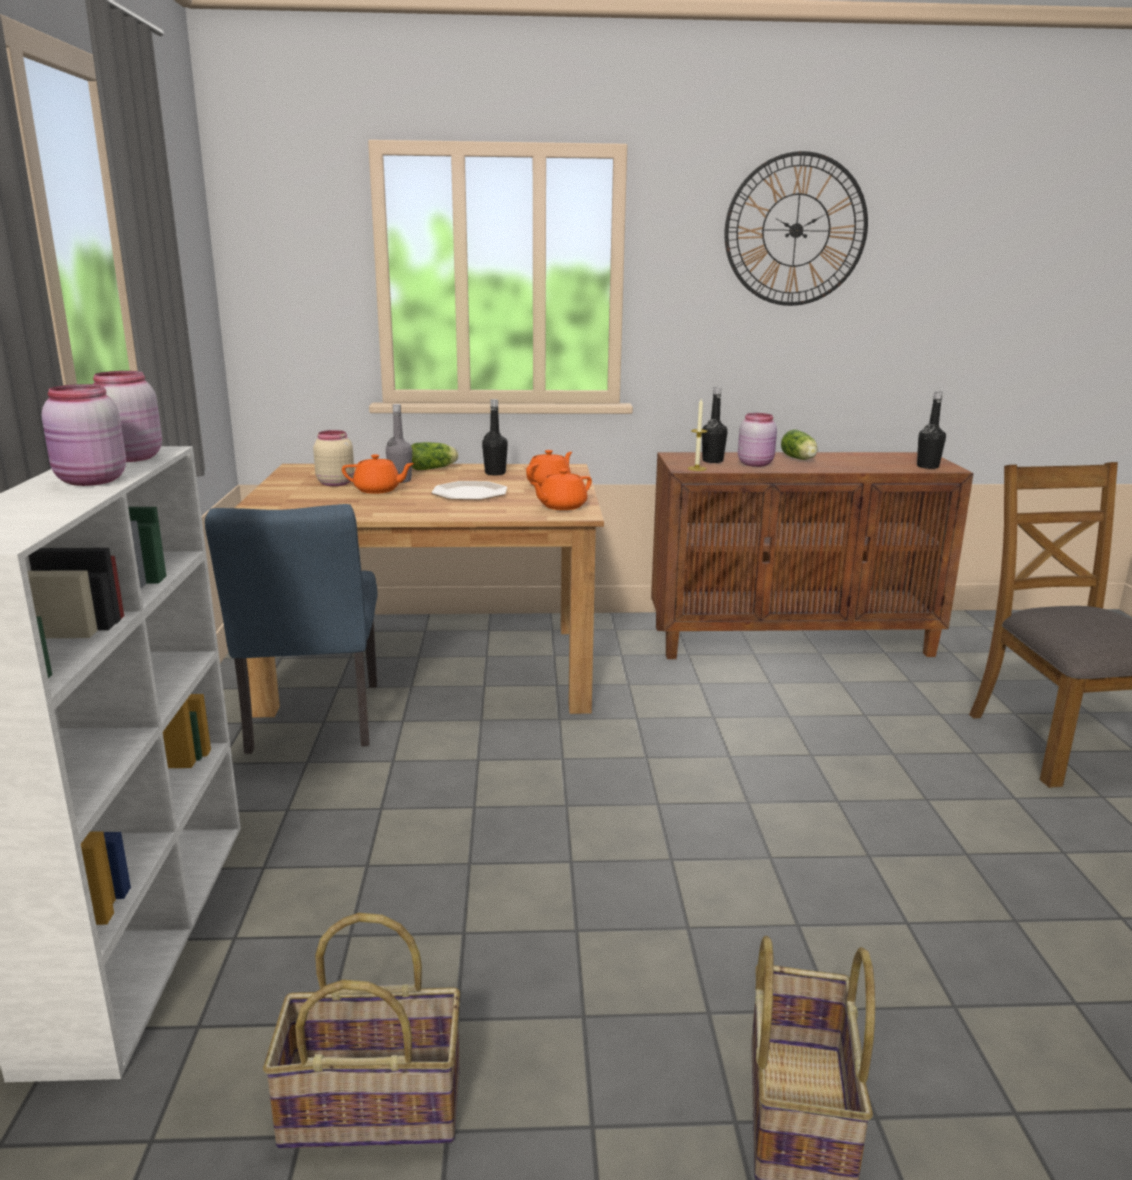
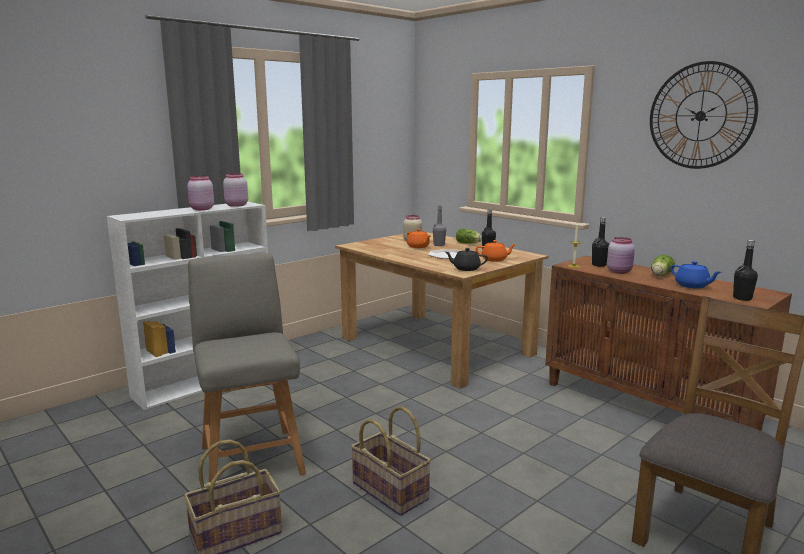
camera: 50 degrees right, 5 degrees down
blue chair [205,504,378,754] -> none
basket [263,913,460,1148] -> basket moved to [351,406,431,516]
orange teapot [530,469,592,510] -> black teapot [445,248,488,271]
none -> grey chair [188,253,306,483]
none -> blue teapot [670,261,722,288]

